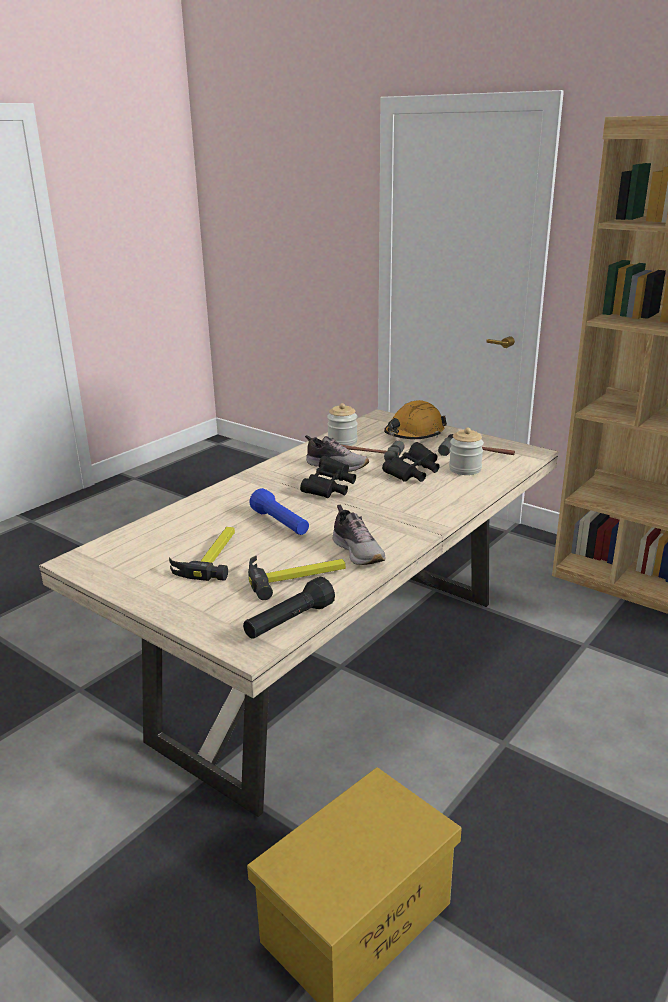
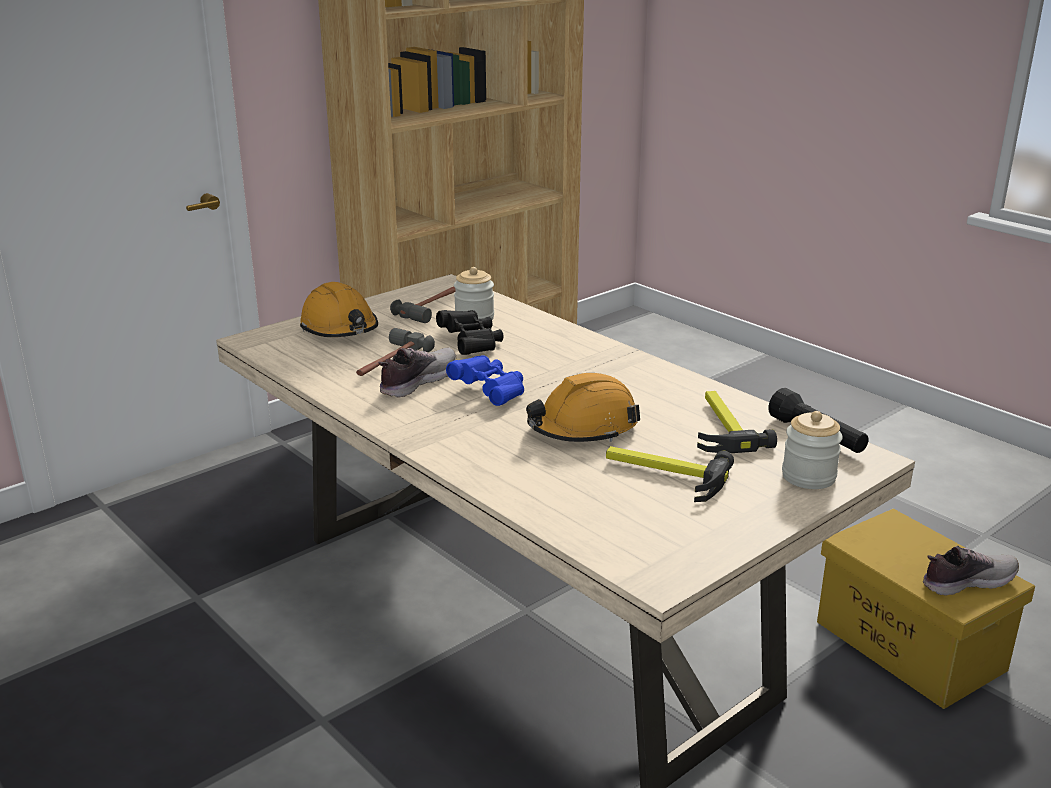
camera: 80 degrees left, 0 degrees up
blue flashlight [249,488,309,535] -> orange hard hat [526,373,640,442]
black binoculars [300,456,356,498] -> blue binoculars [446,355,524,406]
jar [327,403,358,446] -> jar moved to [782,411,843,489]
shoe [333,505,386,565] -> shoe moved to [923,546,1019,595]

